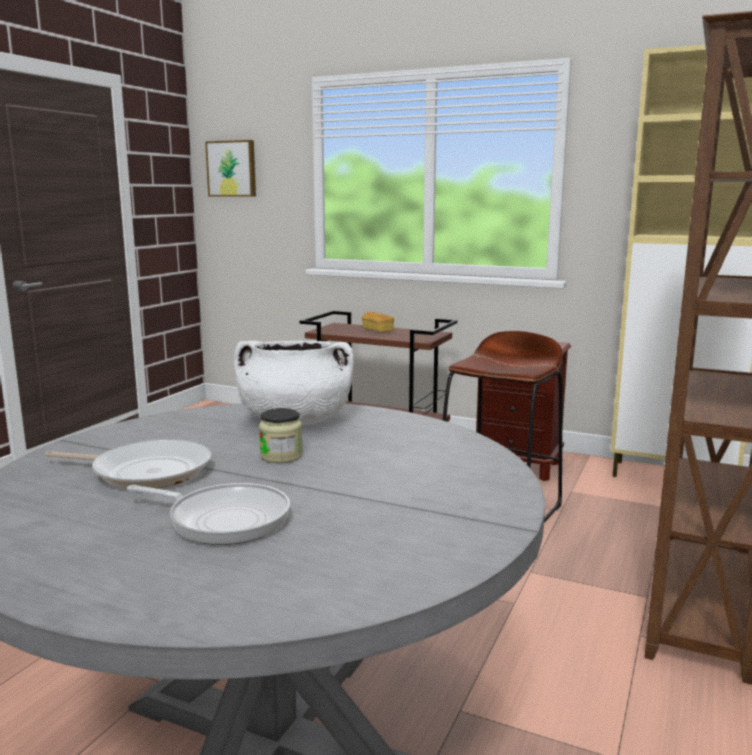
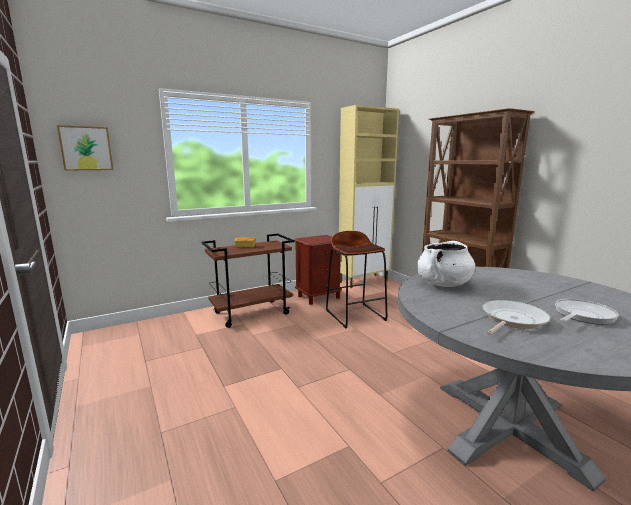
camera: 55 degrees left, 0 degrees up
jar [259,408,303,463] -> none

